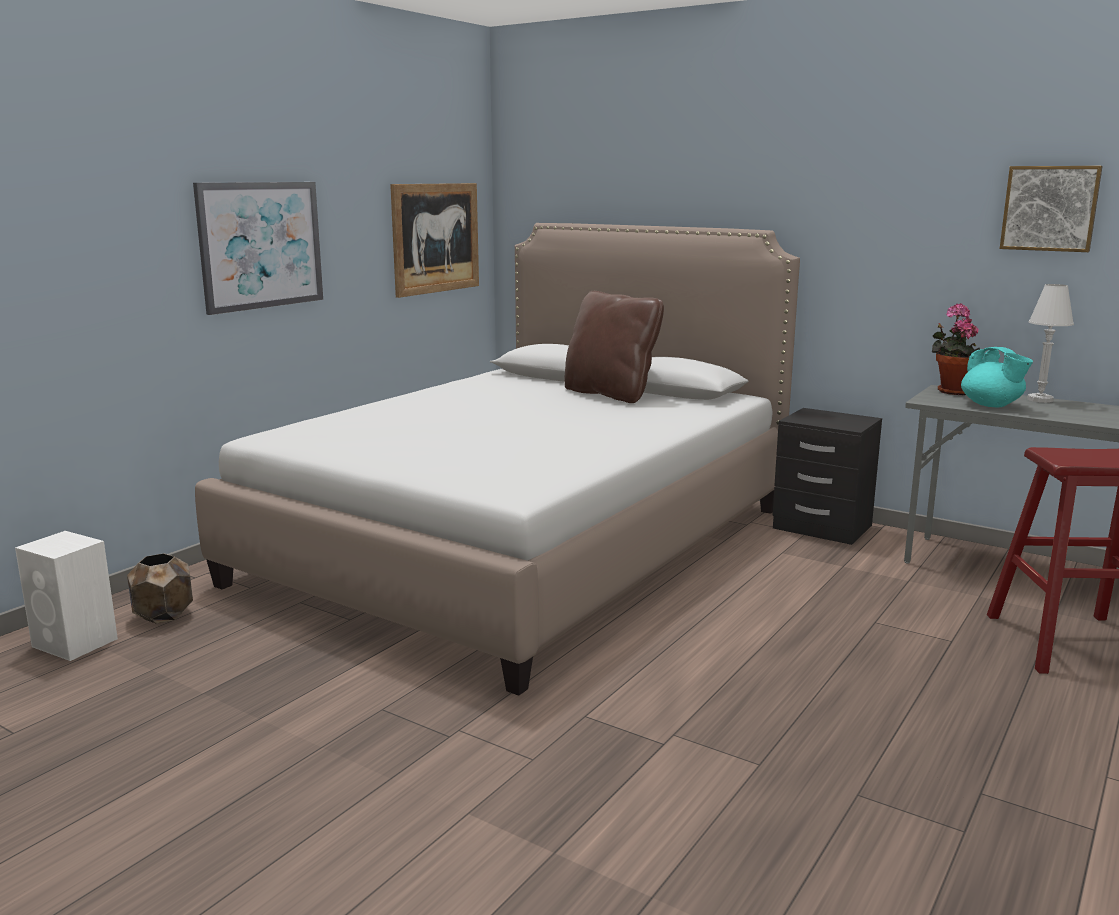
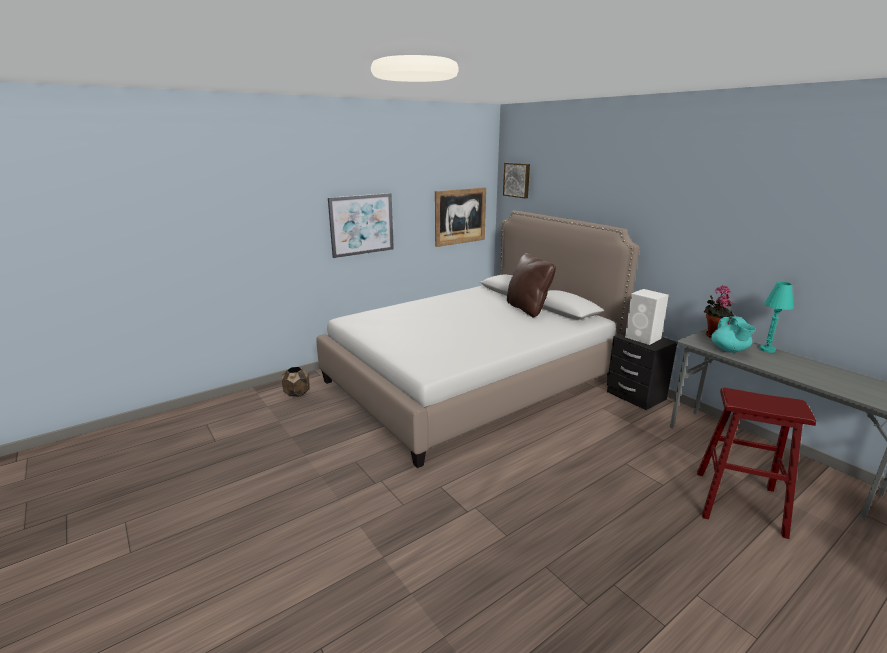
camera: 20 degrees right, 5 degrees up
white speaker [15,531,118,661] -> white speaker moved to [625,289,669,345]
picture [1000,166,1103,252] -> picture moved to [503,163,530,198]
white table lamp [1027,284,1074,403] -> turquoise table lamp [759,282,794,353]

